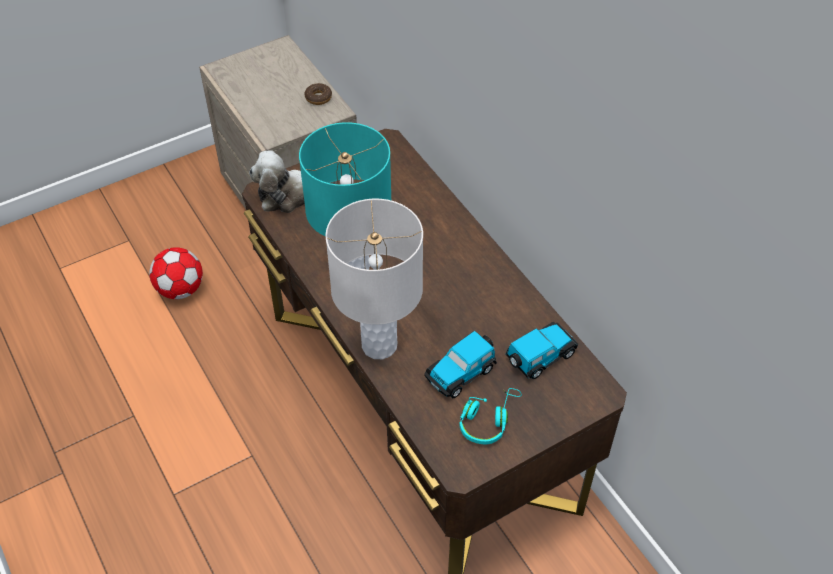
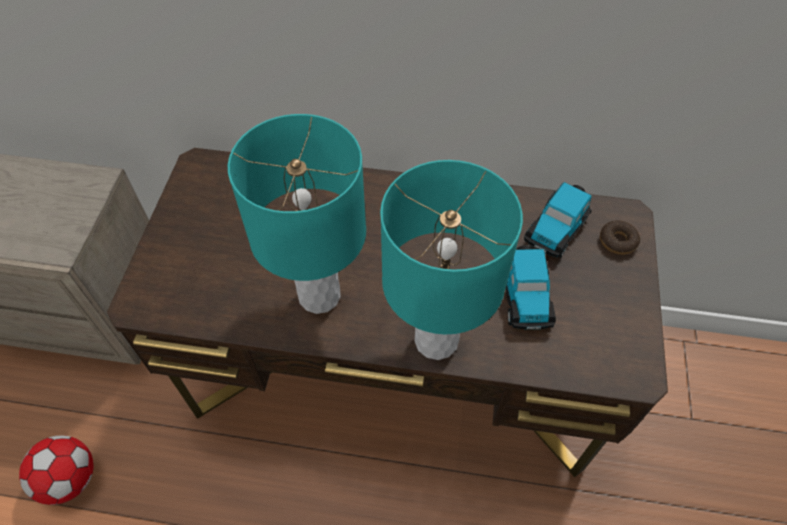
camera: 50 degrees left, 5 degrees up
plush toy [249,151,336,213] -> none
donut [305,83,332,105] -> donut moved to [600,220,640,255]
white table lamp [325,199,423,359] -> turquoise table lamp [380,160,523,360]
turquoise headphones [459,388,522,444] -> none
toy car [506,322,578,379] -> toy car turned 150 degrees counterclockwise [524,182,592,258]

